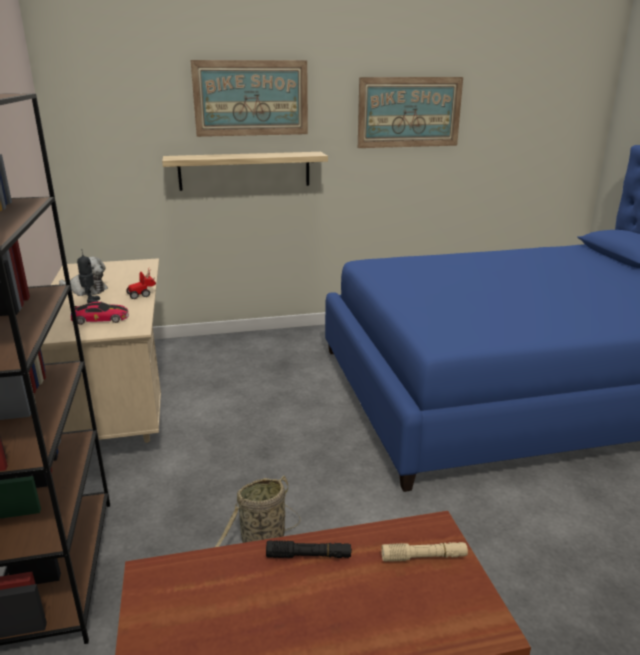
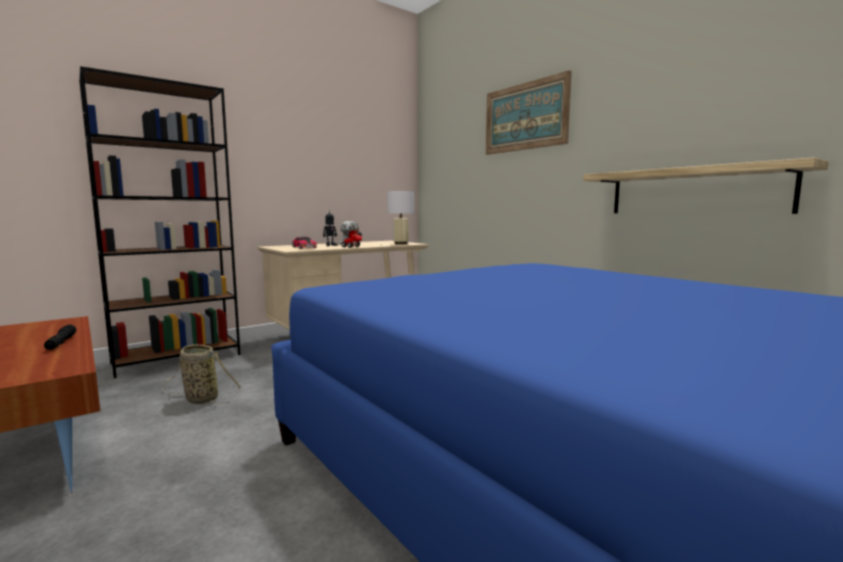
camera: 65 degrees right, 15 degrees down
shelf [162,152,328,191] -> shelf moved to [583,158,829,214]
picture [358,77,463,148] -> none
beige flashlight [381,542,468,561] -> none
none -> white table lamp [387,191,414,245]

